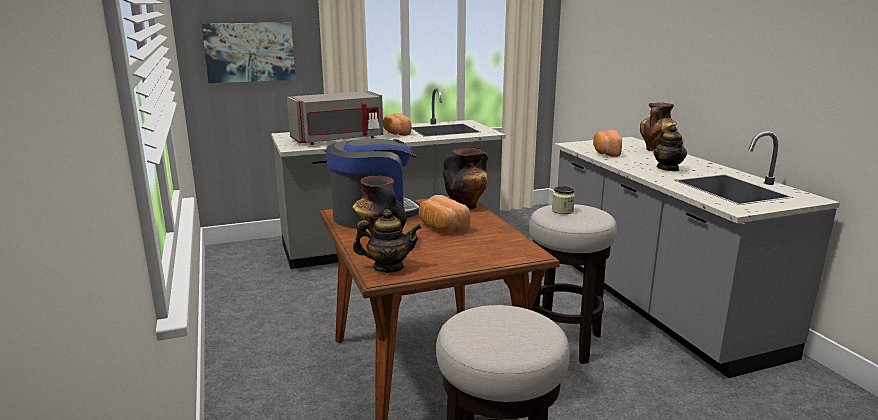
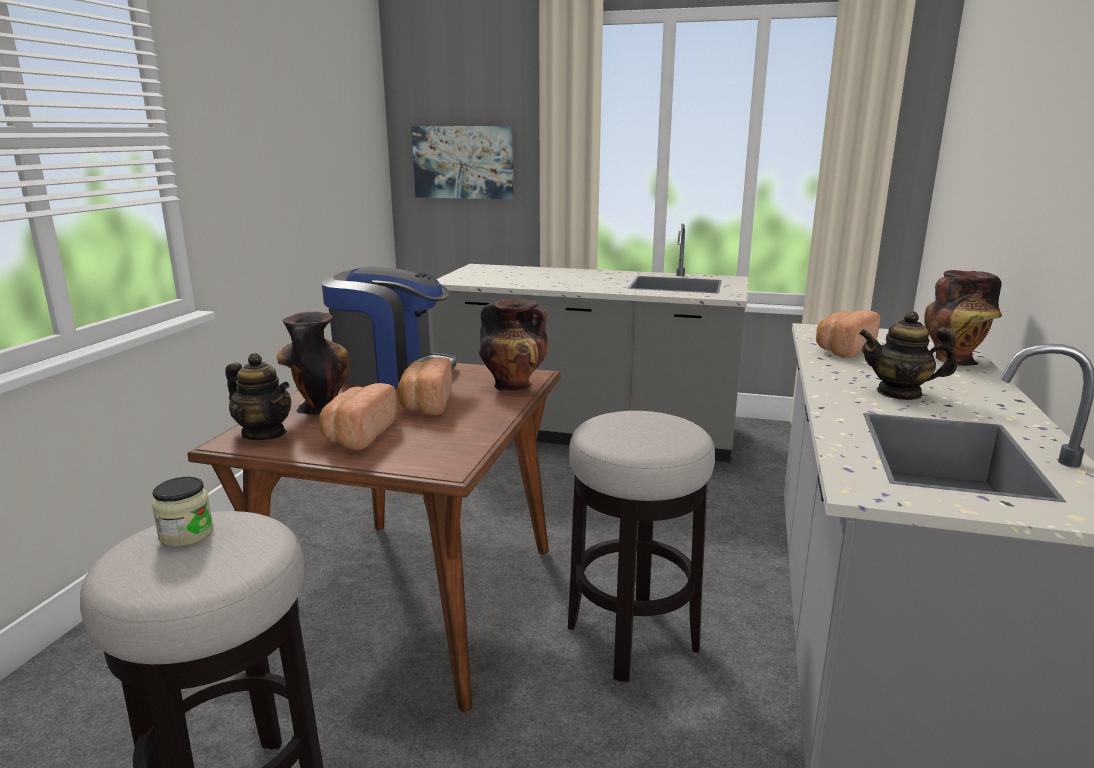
camera: 35 degrees right, 0 degrees up
grey microwave [287,91,383,145] -> none
bread [383,113,412,136] -> bread moved to [319,383,397,450]
jar [552,186,575,214] -> jar moved to [152,477,213,547]
teapot [653,126,687,171] -> teapot turned 75 degrees clockwise [859,311,957,400]

